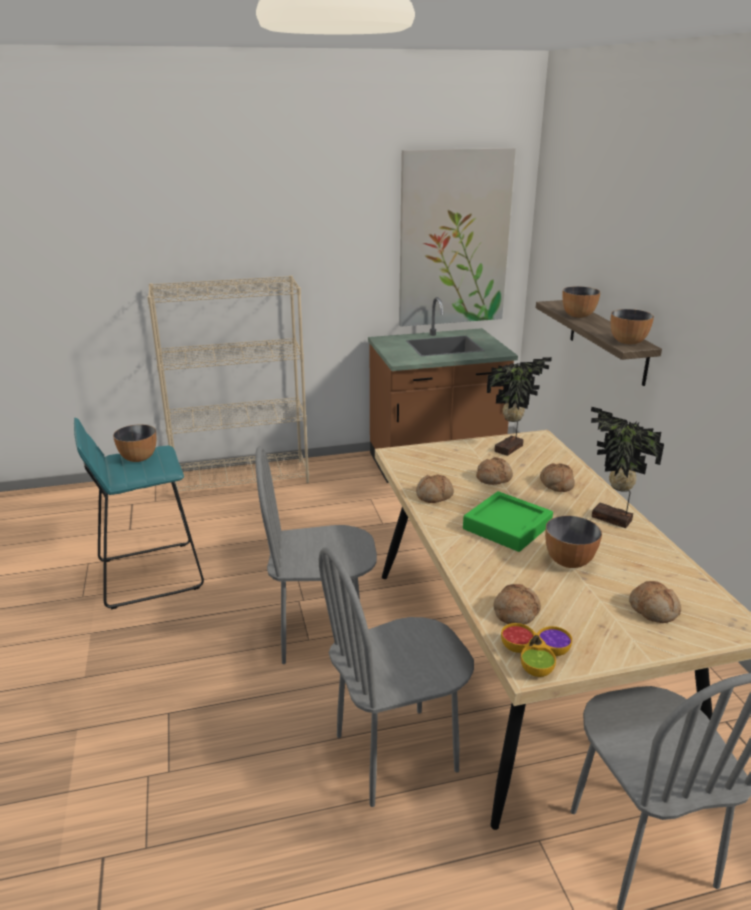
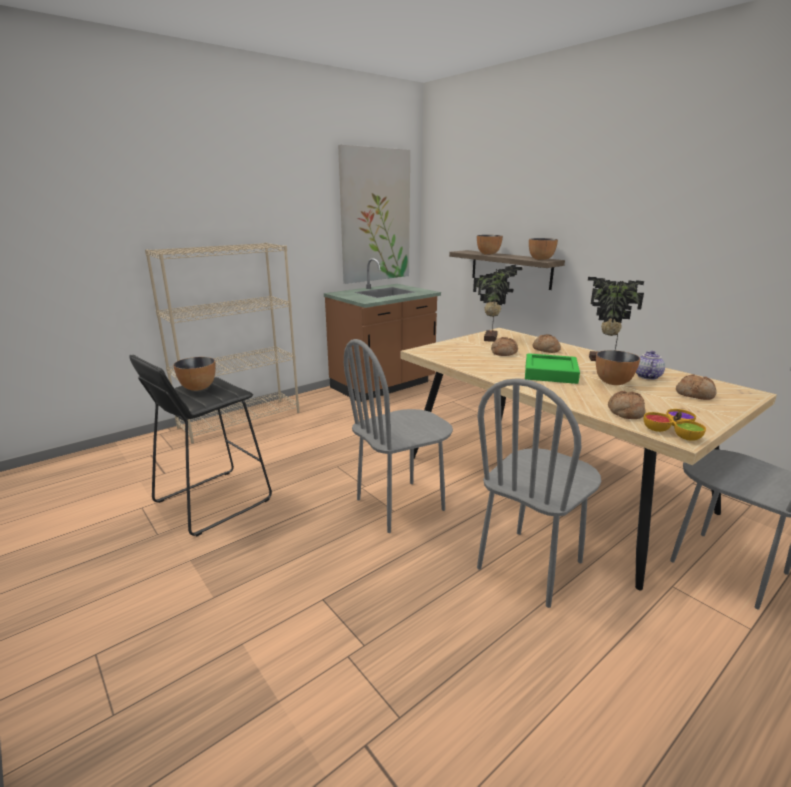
camera: 25 degrees left, 5 degrees down
turquoise stool [74,418,204,609] -> black stool [129,355,272,536]
bread [416,474,454,503] -> none
none -> teapot [636,351,665,380]

